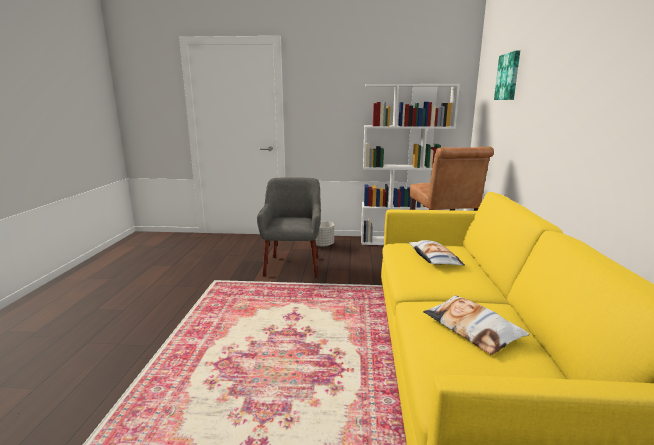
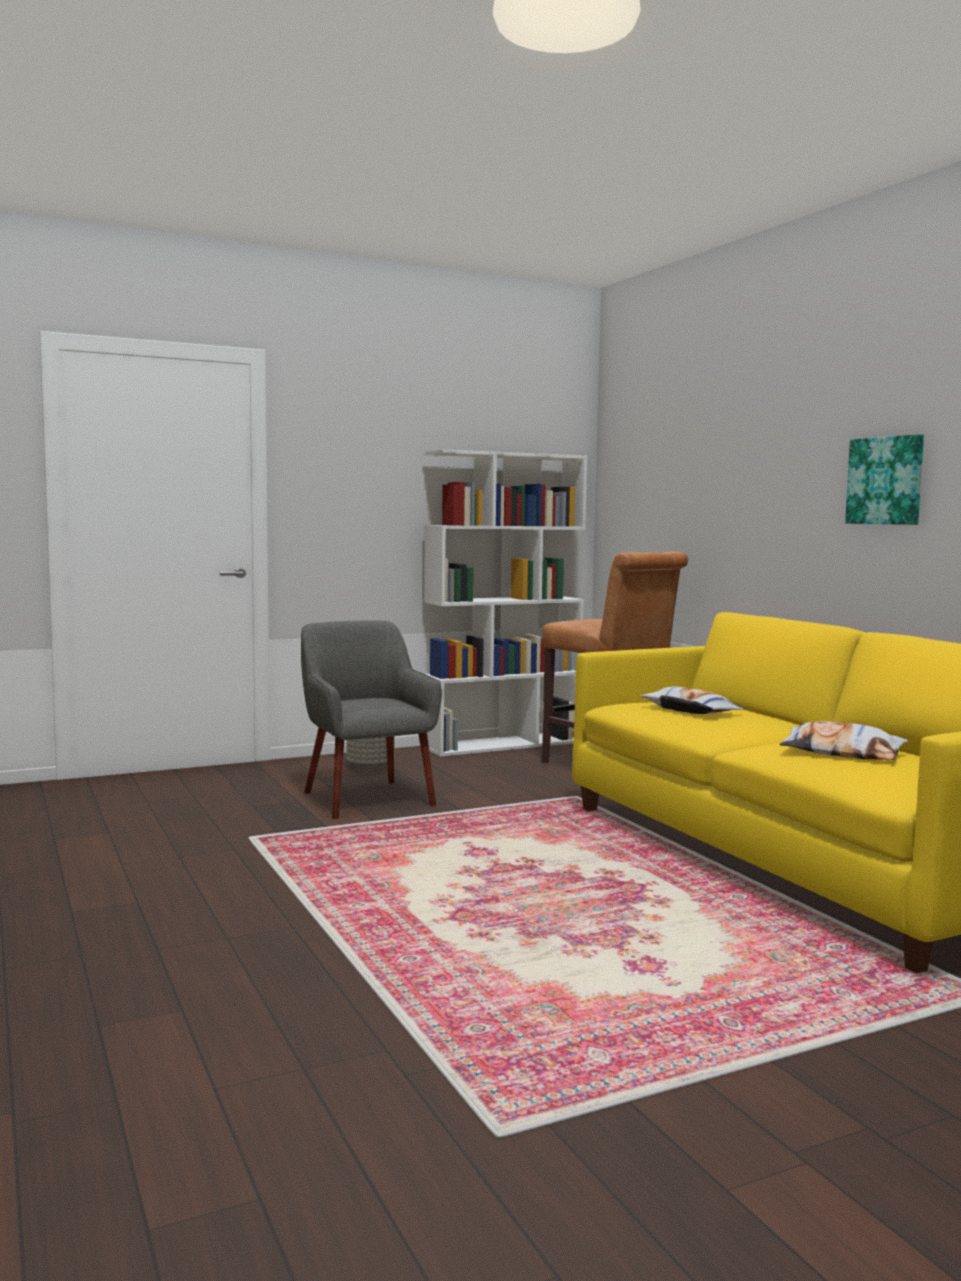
camera: 30 degrees left, 10 degrees down
picture [494,50,520,100] -> picture moved to [845,434,924,525]

